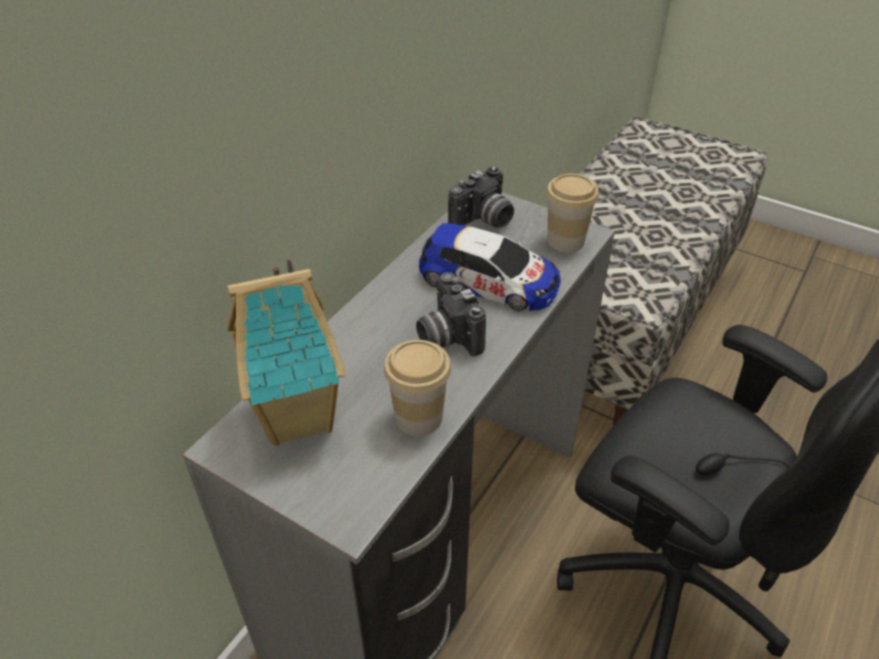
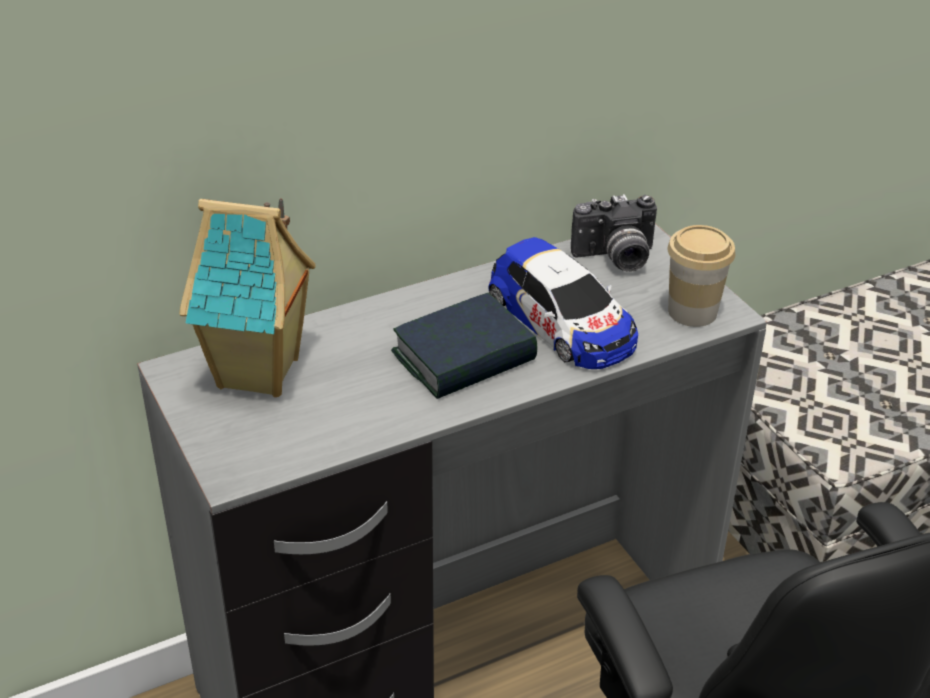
camera: 30 degrees right, 5 degrees down
cup [384,340,451,436] -> none
camera [416,272,486,356] -> book [391,293,537,399]

